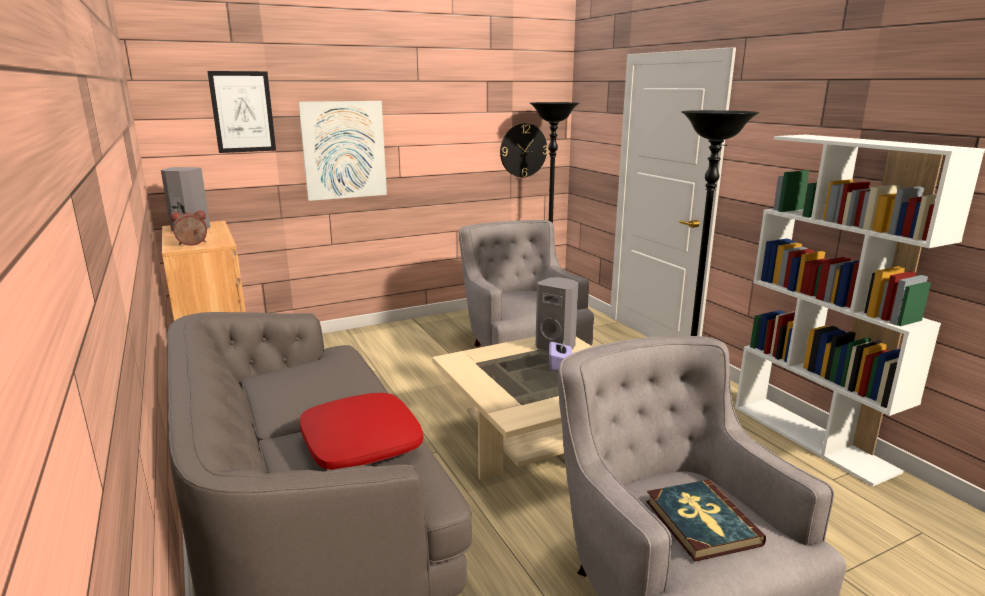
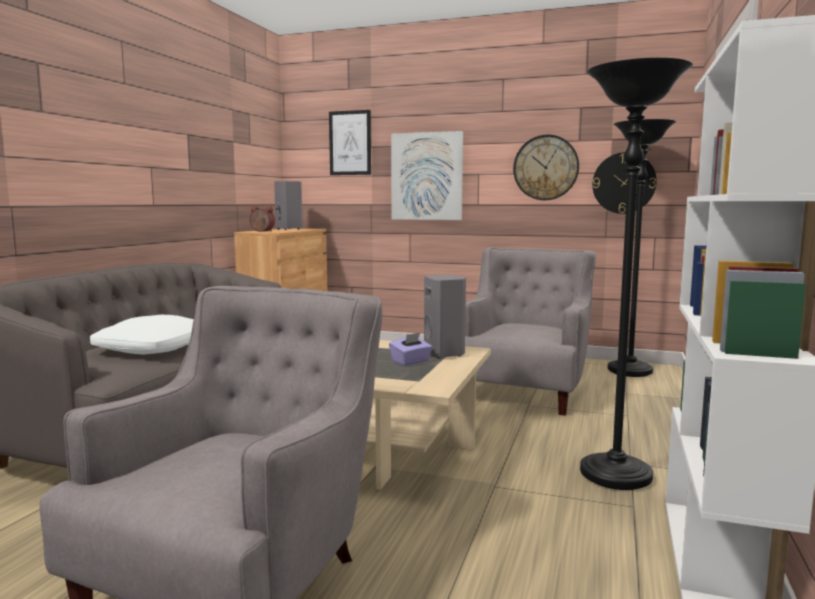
camera: 45 degrees right, 10 degrees down
red pillow [300,393,423,470] -> white pillow [90,315,194,355]
book [646,480,766,562] -> none
none -> wall clock [513,135,579,200]

